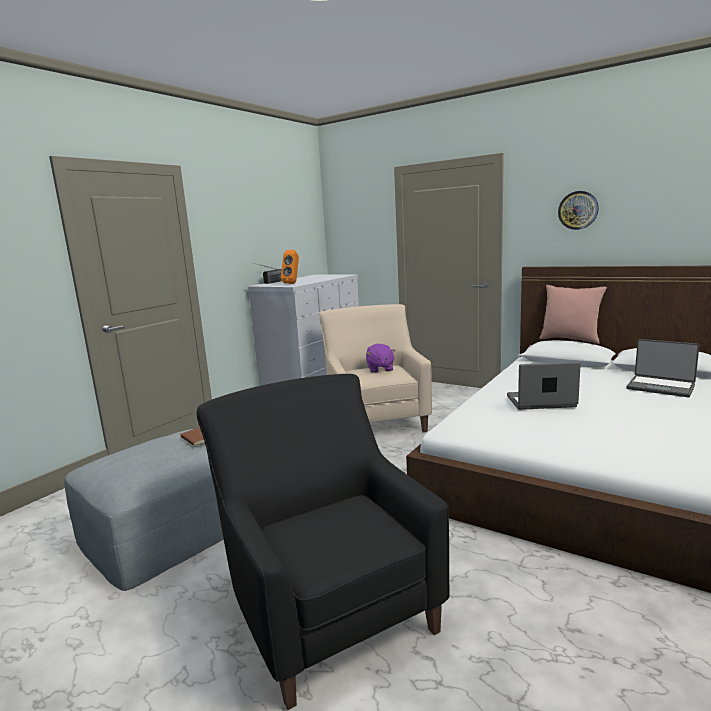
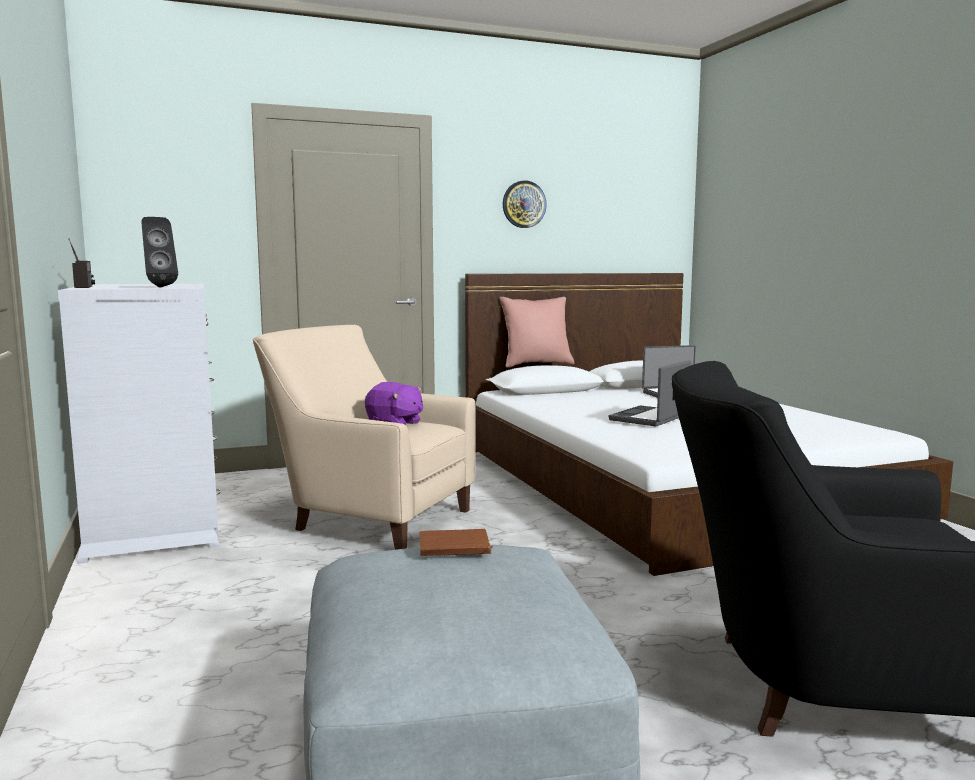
camera: 55 degrees left, 5 degrees down
orange speaker [281,250,299,284] -> black speaker [141,217,178,287]

